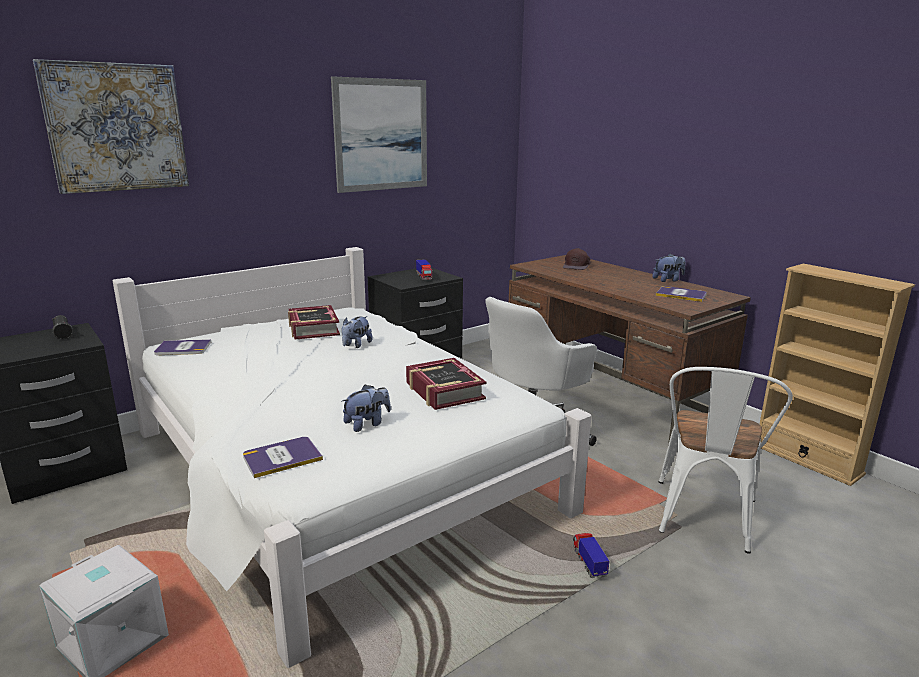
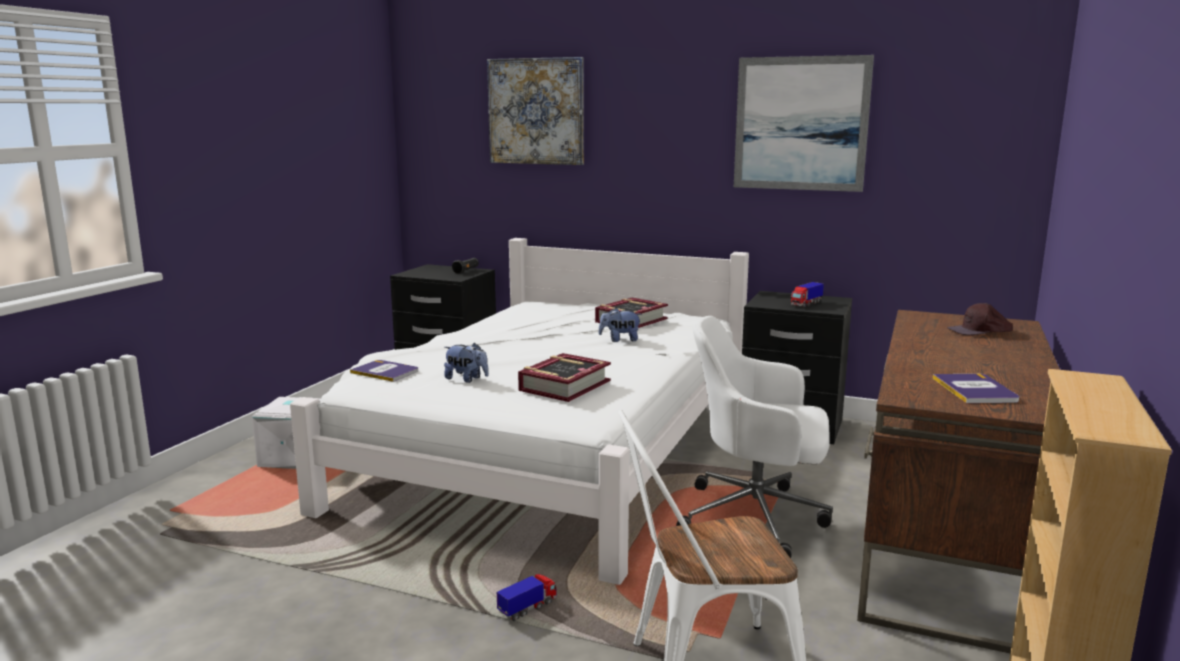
camera: 60 degrees right, 5 degrees down
book [154,339,211,355] -> none
plush toy [653,254,686,282] -> none

